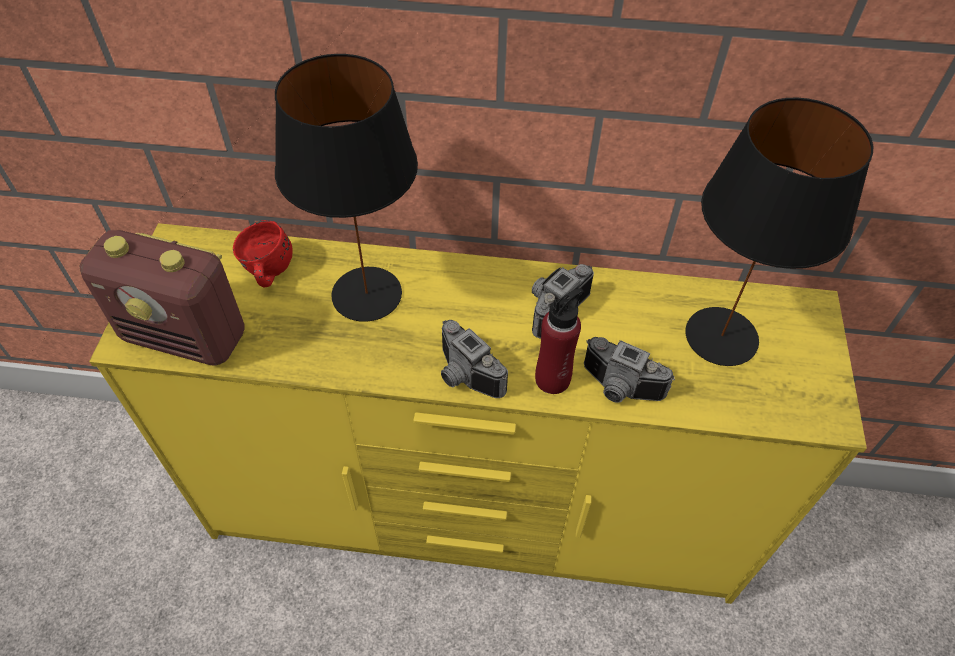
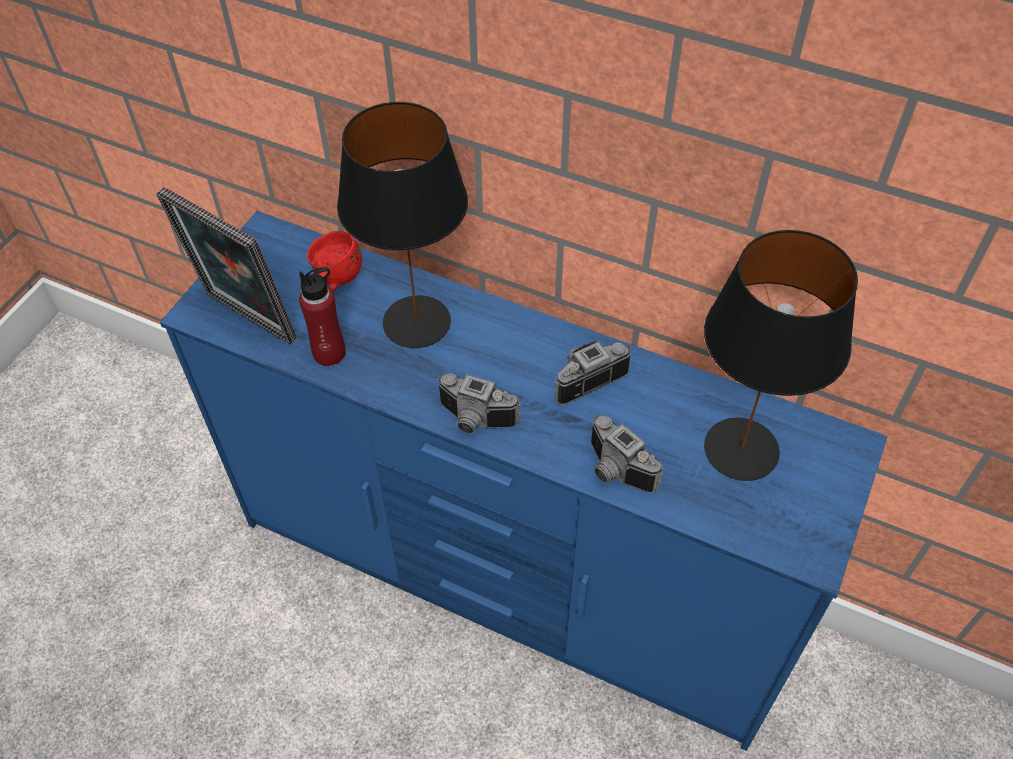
camera: 20 degrees right, 0 degrees up
radio [79,230,245,365] -> picture frame [156,187,297,344]
yellow dresser [89,223,867,604] -> blue dresser [160,211,888,751]
camera [441,320,508,398] -> camera turned 45 degrees counterclockwise [437,373,521,433]
red bottle [535,288,584,394] -> red bottle moved to [299,267,346,366]

